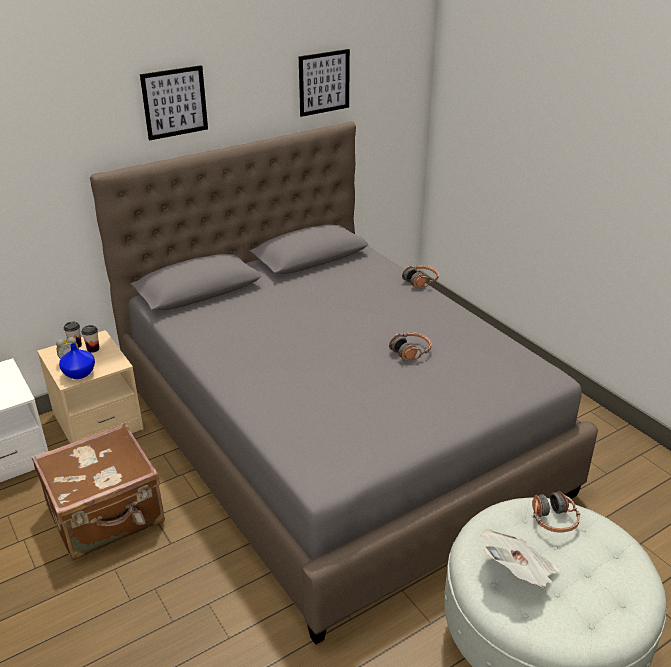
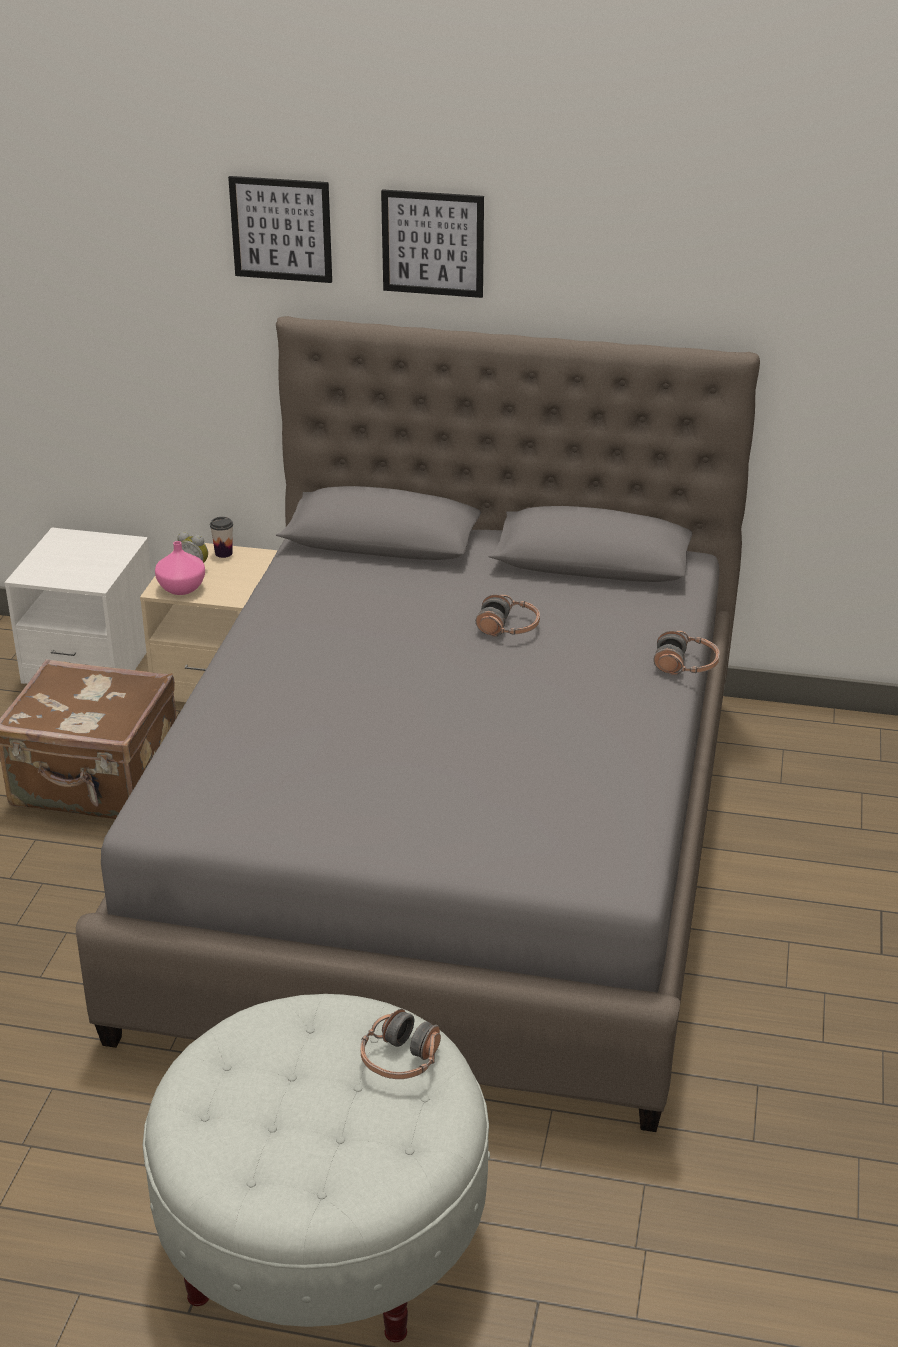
camera: 45 degrees right, 0 degrees up
blue vase [59,343,95,379] -> pink vase [155,541,205,595]
cup [81,325,99,353] -> none
picture [299,49,350,117] -> picture moved to [228,176,332,283]
headphones [389,332,431,361] -> headphones moved to [476,594,540,637]
newspaper [480,529,560,588] -> none

